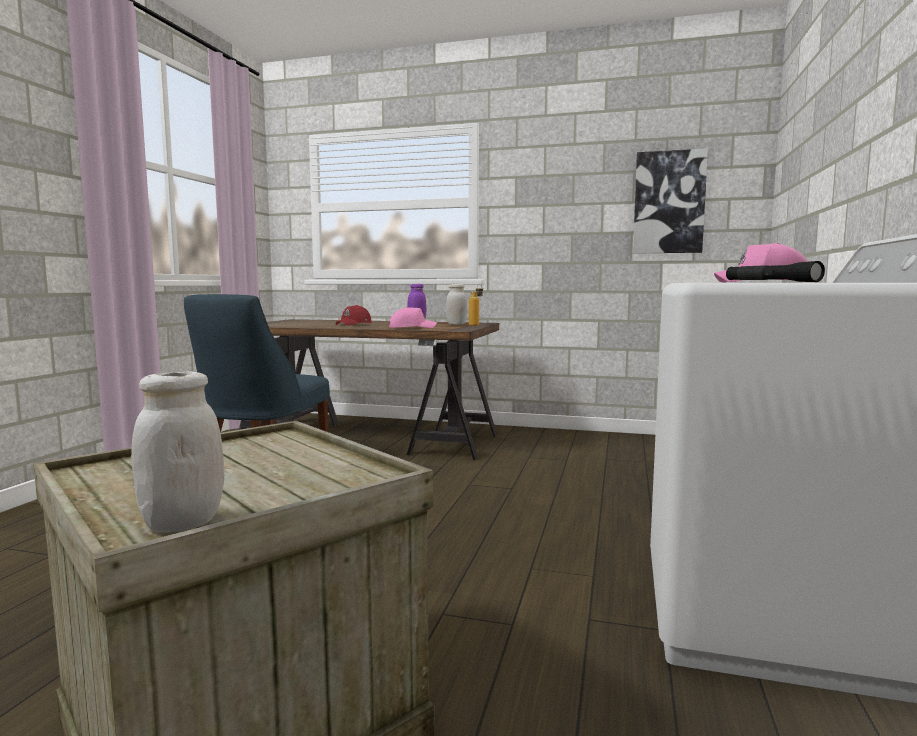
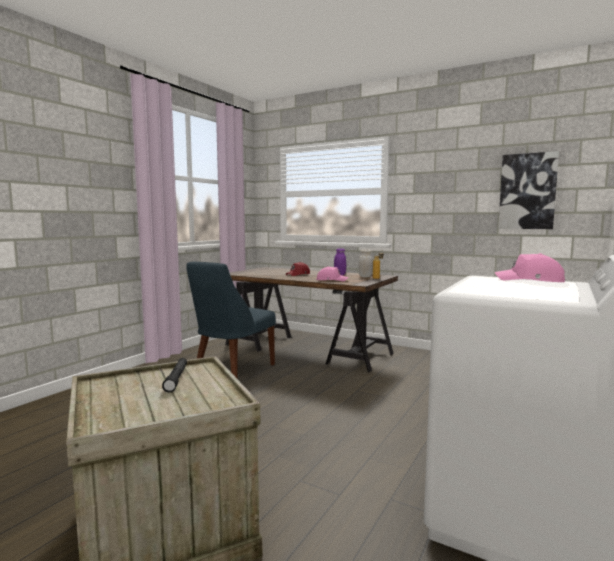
camera: 15 degrees right, 0 degrees up
white jar [131,371,224,533] -> none
black flashlight [726,261,825,282] -> black flashlight moved to [162,358,187,393]

